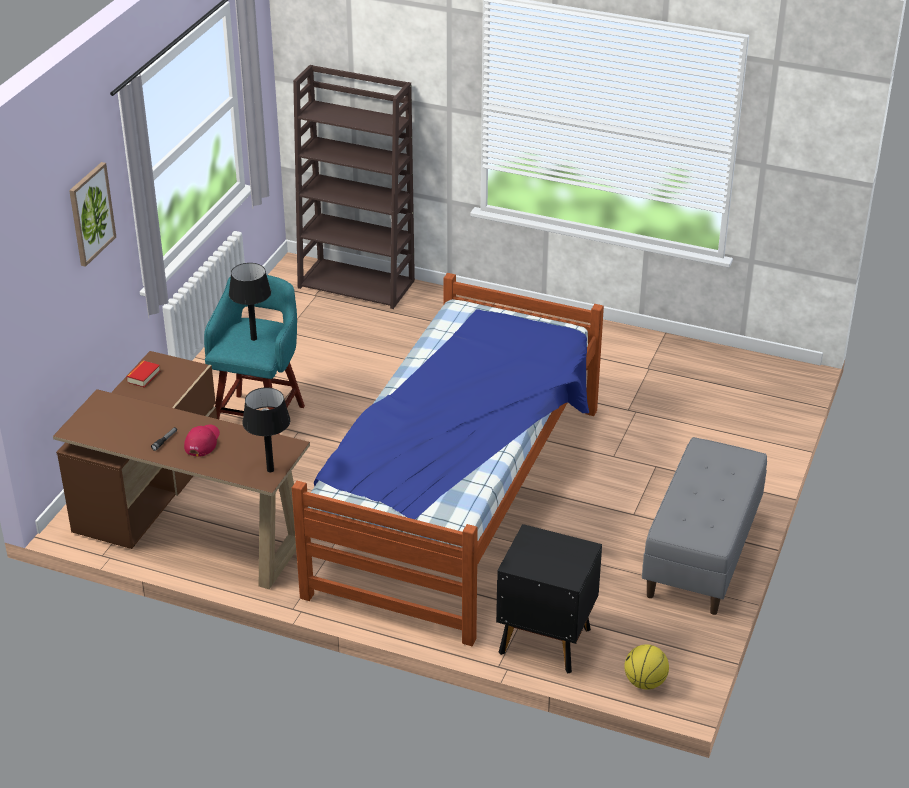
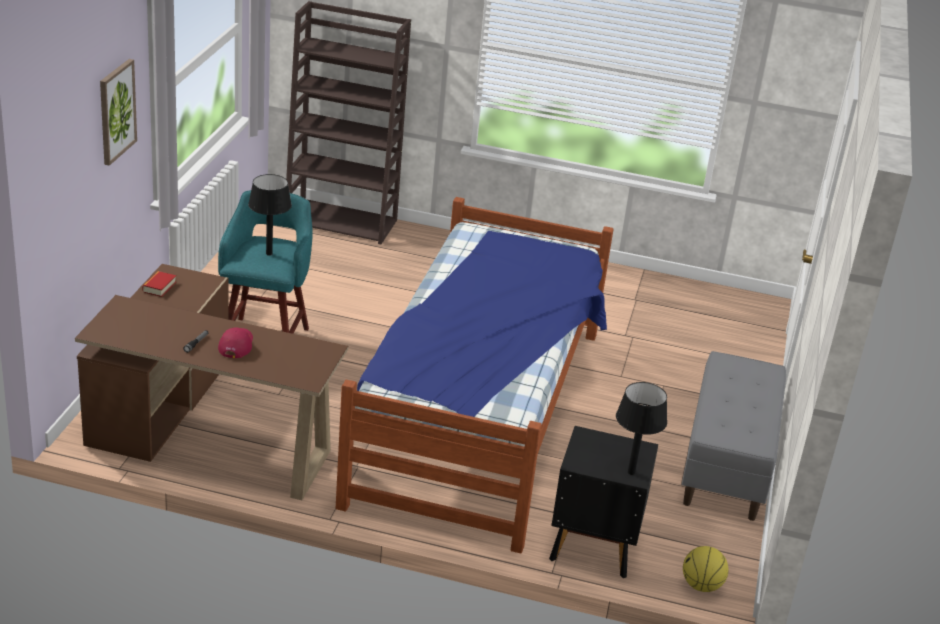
camera: 10 degrees left, 5 degrees down
black table lamp [242,387,290,472] -> black table lamp moved to [616,382,667,475]

